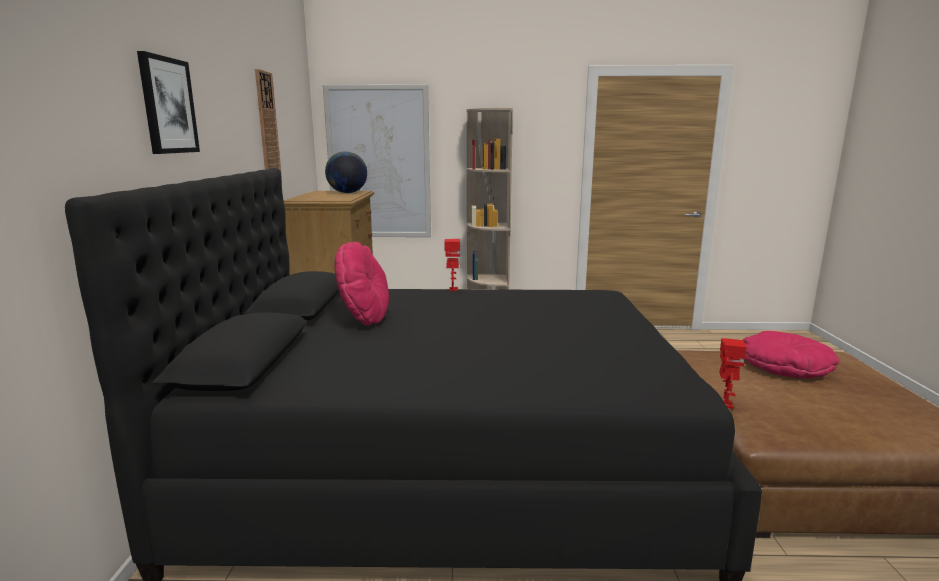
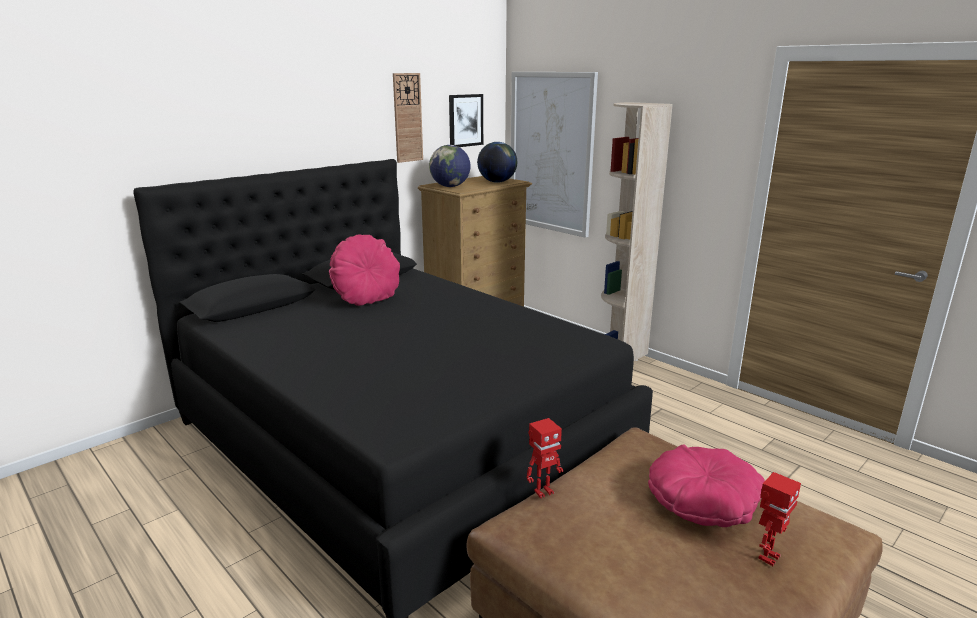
camera: 45 degrees right, 5 degrees up
picture [137,51,200,154] -> picture moved to [449,94,483,147]
toy robot [444,239,460,291] -> toy robot moved to [759,472,801,566]
none -> globe [429,145,471,187]

